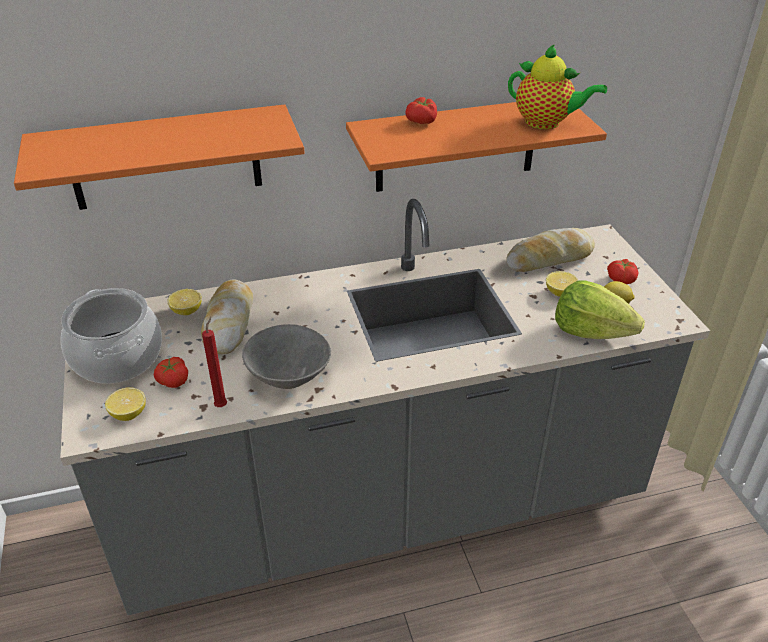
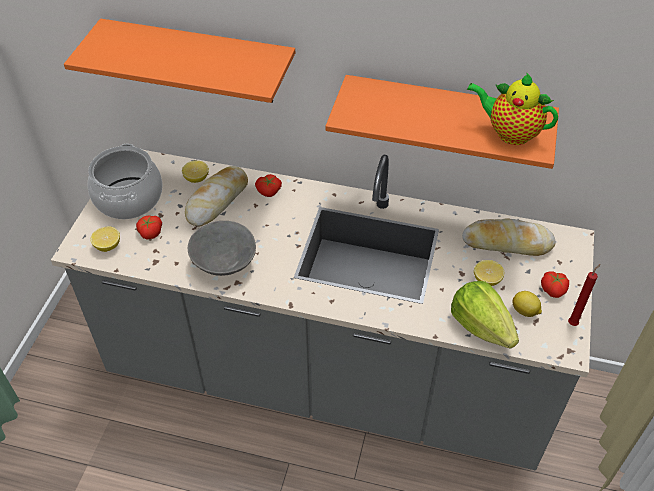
camera: 30 degrees right, 10 degrees up
red candle [202,317,227,407] -> red candle moved to [568,264,600,326]
tomato [405,97,437,124] -> tomato moved to [255,174,282,197]
teapot [508,44,607,129] -> teapot turned 150 degrees clockwise [467,73,558,145]

